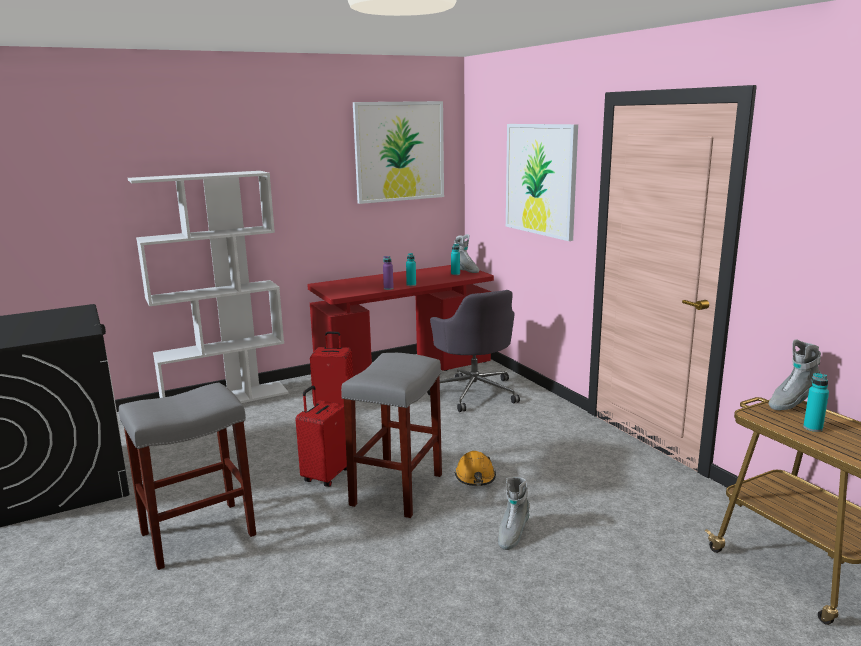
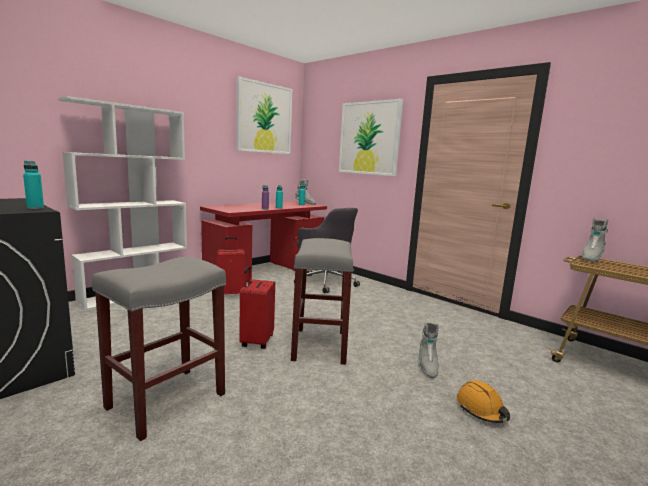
camera: 20 degrees left, 5 degrees down
orange hard hat [454,451,496,486] -> orange hard hat moved to [457,380,510,423]
turquoise bottle [803,373,829,432] -> turquoise bottle moved to [23,161,44,209]

